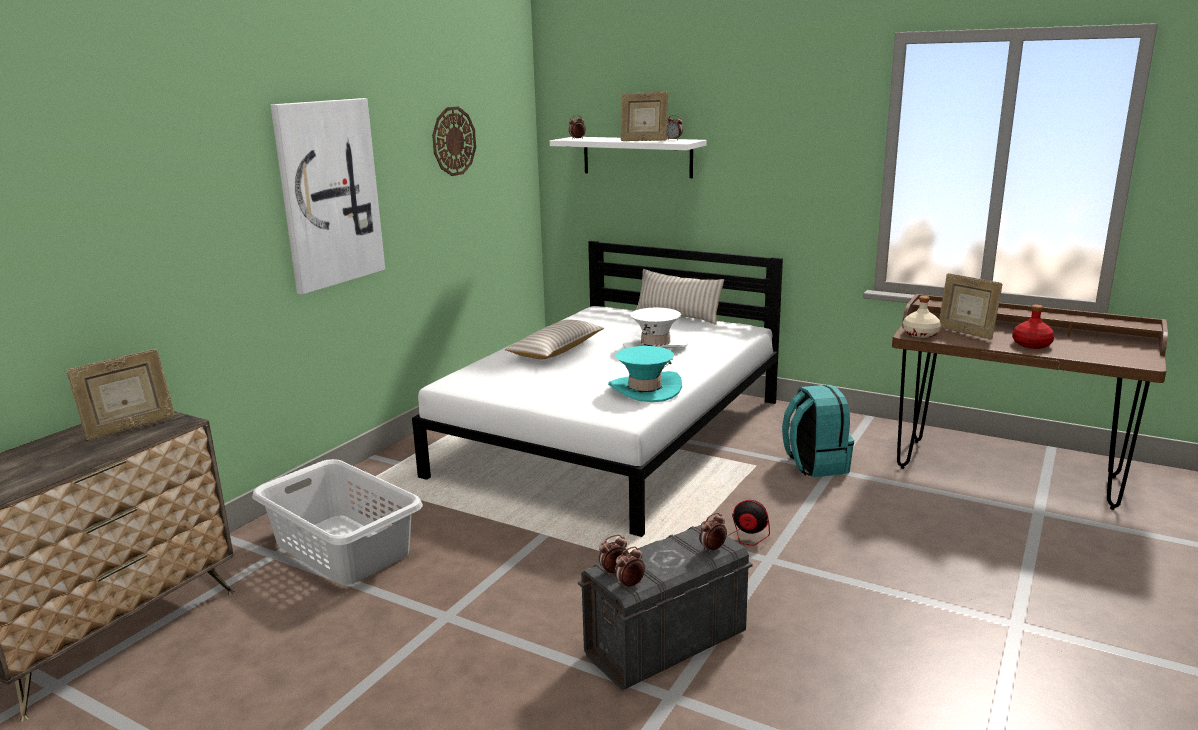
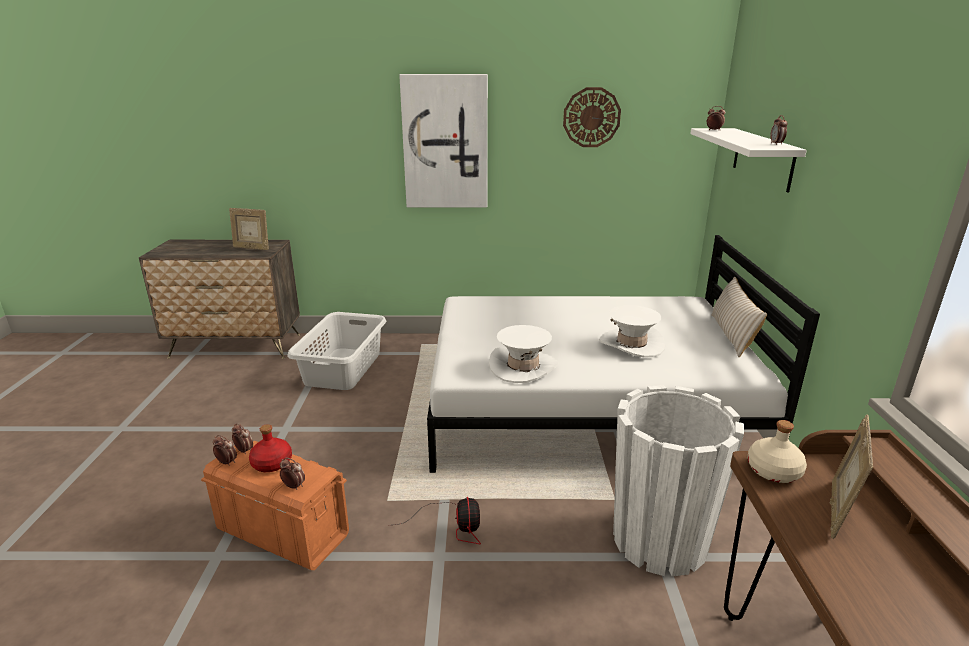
camera: 60 degrees right, 5 degrees up
beige pillow [505,319,604,359] -> none
grey storage box [578,525,753,691] -> orange storage box [201,441,349,570]
turquoise hat [608,346,682,402] -> white hat [489,325,558,383]
picture frame [621,92,669,141] -> none
turquoise backpack [782,385,854,477] -> white planter [613,385,744,577]
red bottle [1012,305,1055,349] -> red bottle moved to [249,424,292,472]

